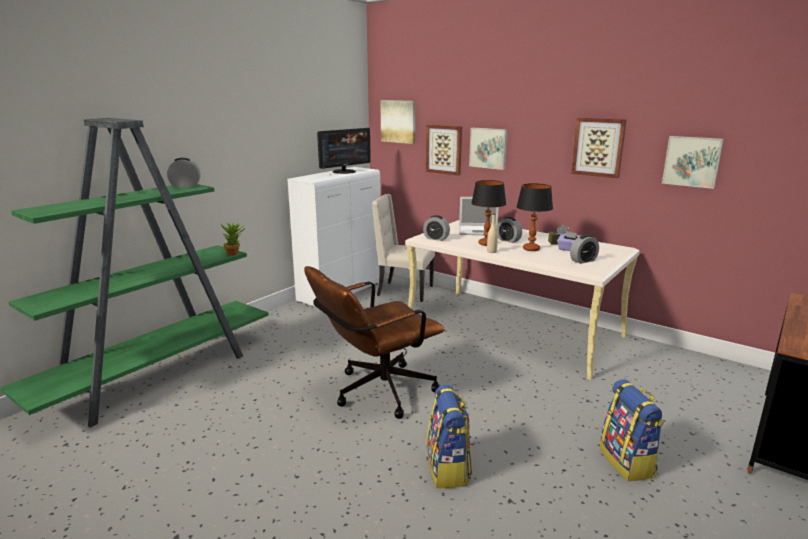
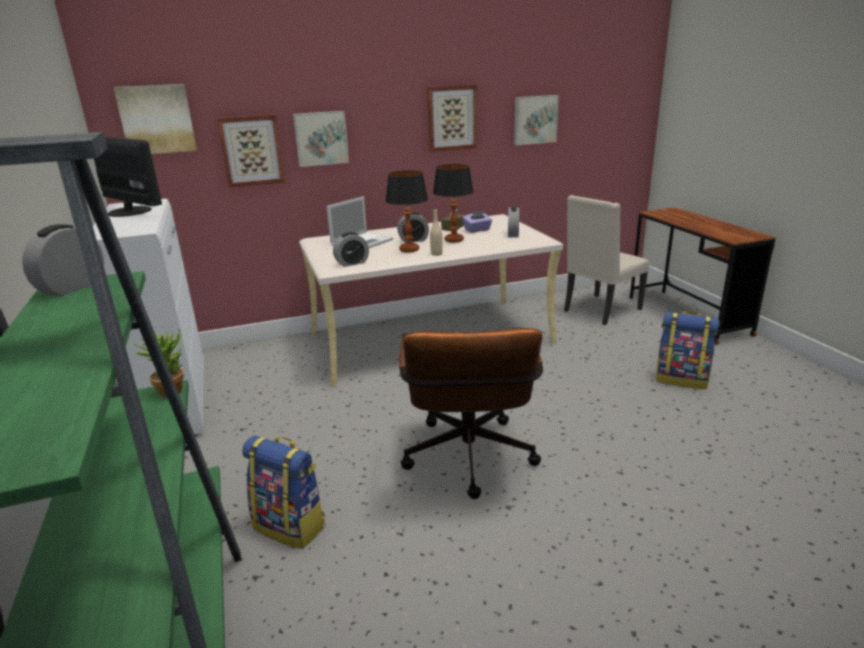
camera: 55 degrees left, 5 degrees up
monitor [317,128,371,174] -> monitor turned 45 degrees counterclockwise [94,137,162,217]
beige chair [372,194,435,302] -> beige chair moved to [564,195,649,325]
backpack [426,385,472,488] -> backpack moved to [242,435,325,549]

